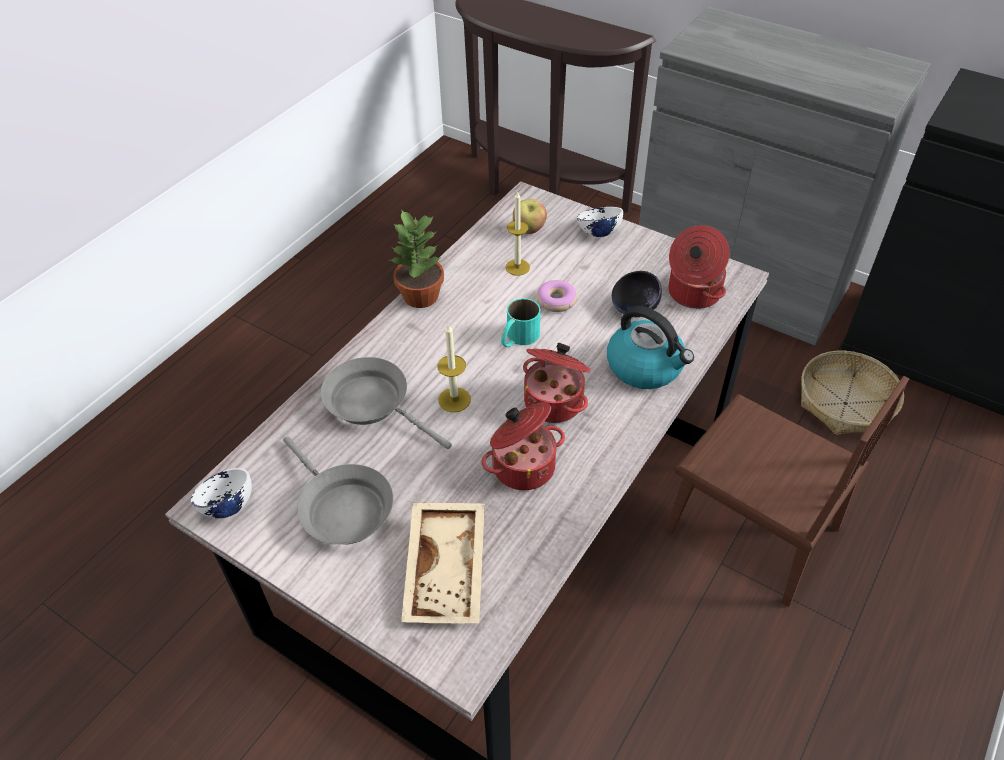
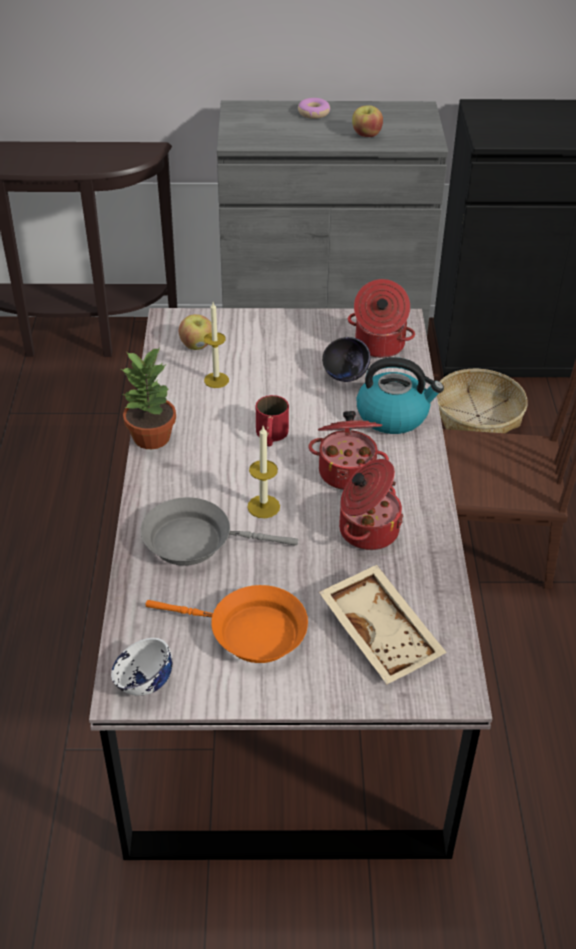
camera: 35 degrees left, 5 degrees down
grey frying pan [283,436,393,545] -> orange frying pan [146,585,308,663]
turquoise mug [501,298,540,347] -> red mug [256,395,289,447]
donut [536,280,577,312] -> donut moved to [298,98,330,119]
white bowl [577,207,623,237] -> none
none -> apple [352,105,383,137]

